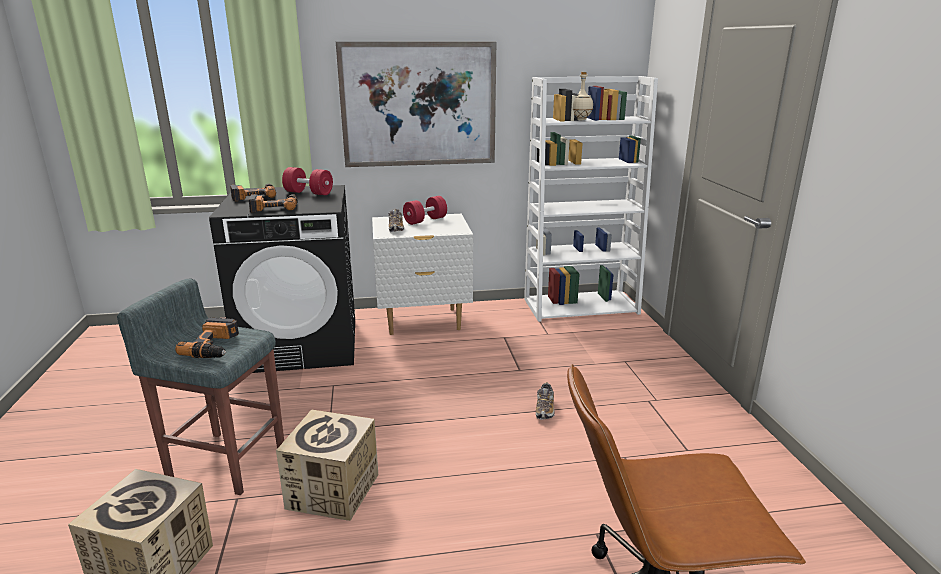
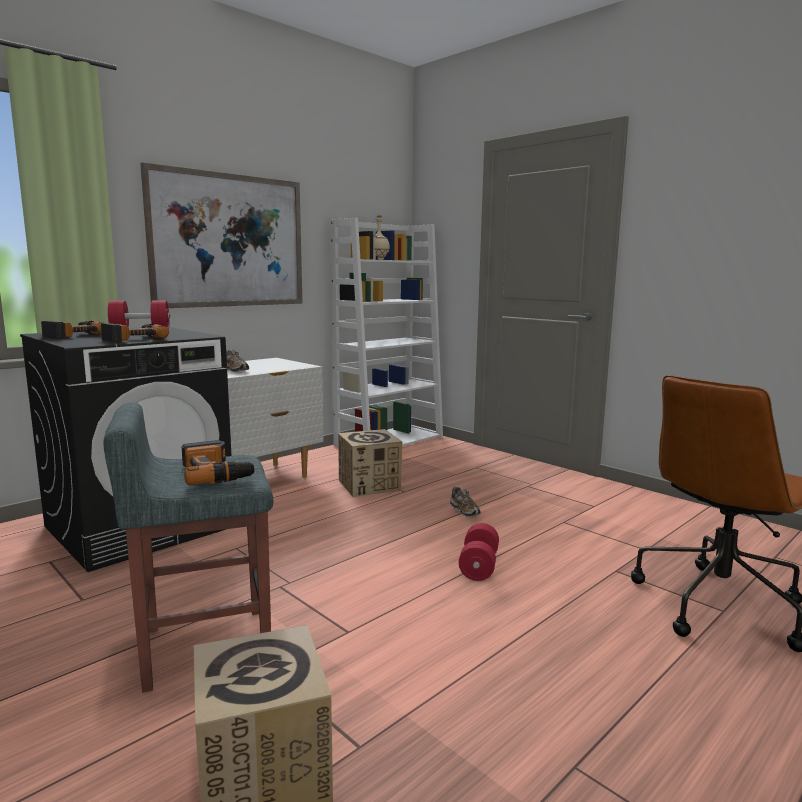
camera: 35 degrees left, 10 degrees down
cardboard box [276,410,378,521] -> cardboard box moved to [338,429,402,497]
red dumbbell [403,196,447,225] -> red dumbbell moved to [459,523,499,581]

